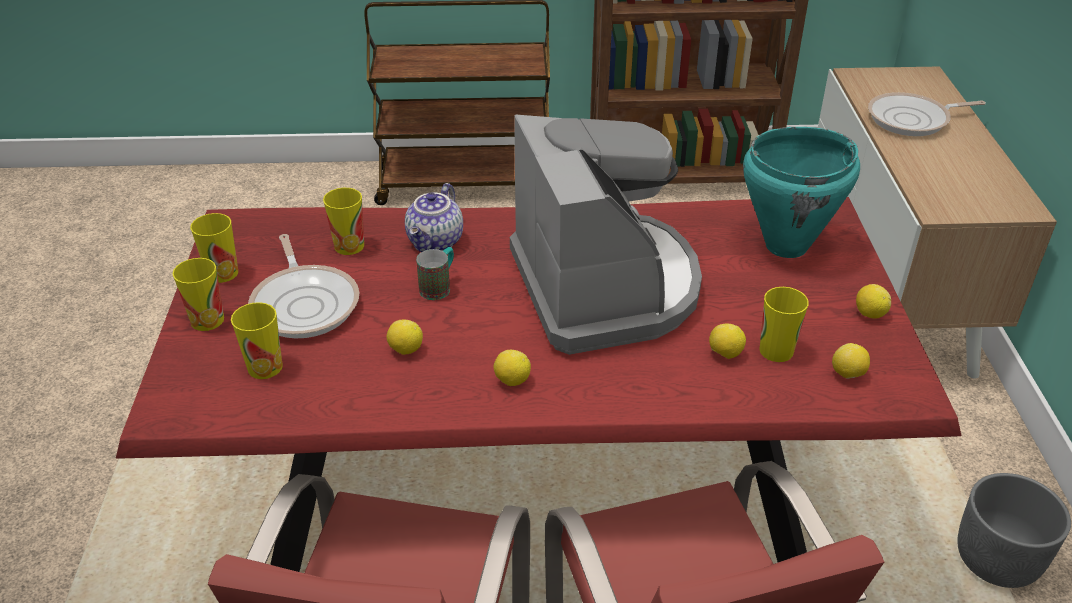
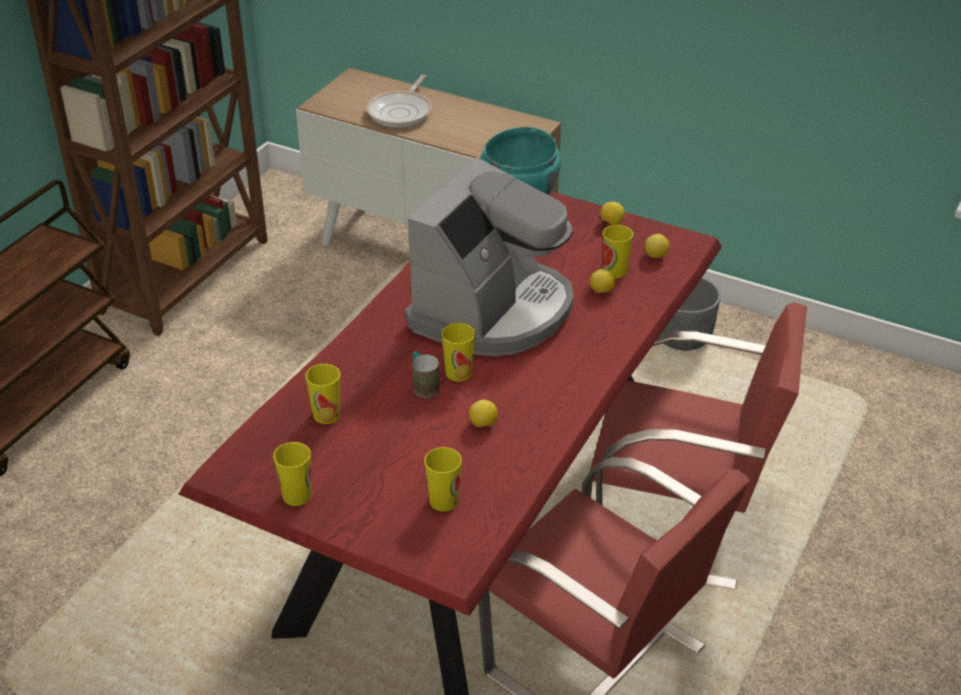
camera: 60 degrees left, 0 degrees up
cup [173,258,224,331] -> cup moved to [442,323,475,382]
frying pan [248,234,359,338] -> none
teapot [405,183,463,252] -> none
lemon [494,350,531,386] -> none
coffee machine [510,115,702,355] -> coffee machine turned 105 degrees clockwise [405,157,574,356]

